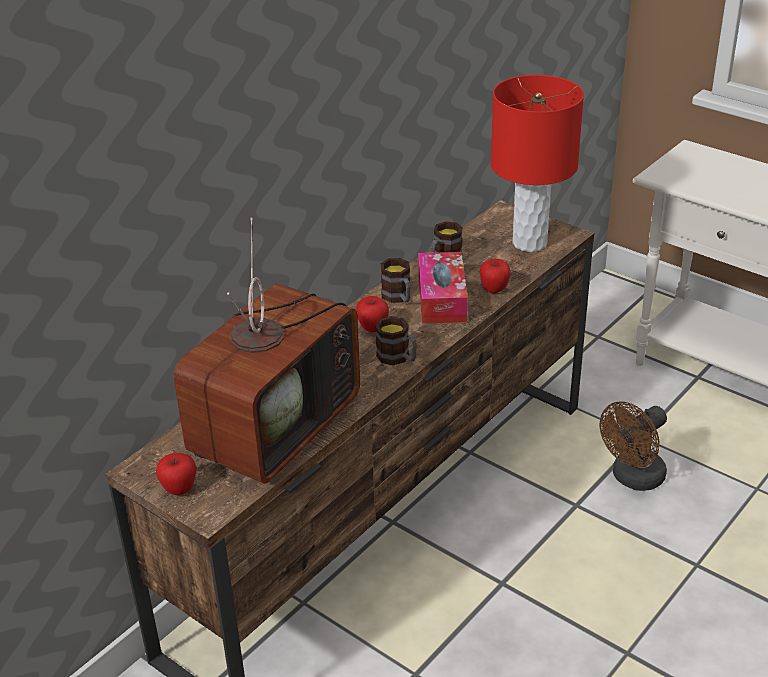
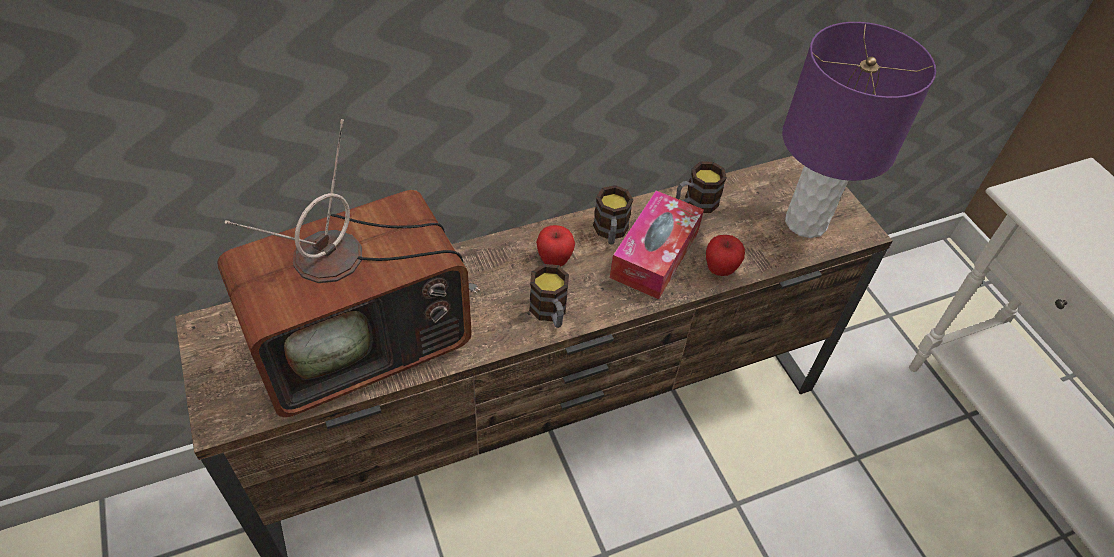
camera: 25 degrees right, 15 degrees up
apple [156,453,196,495] -> none
red table lamp [491,75,584,252] -> purple table lamp [782,22,936,238]
brown fan [600,401,667,491] -> none

